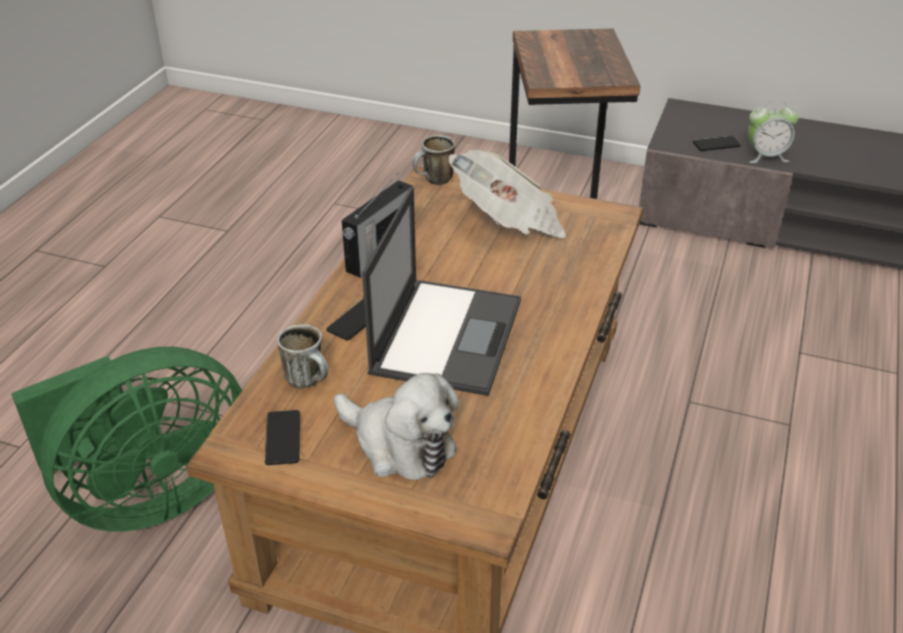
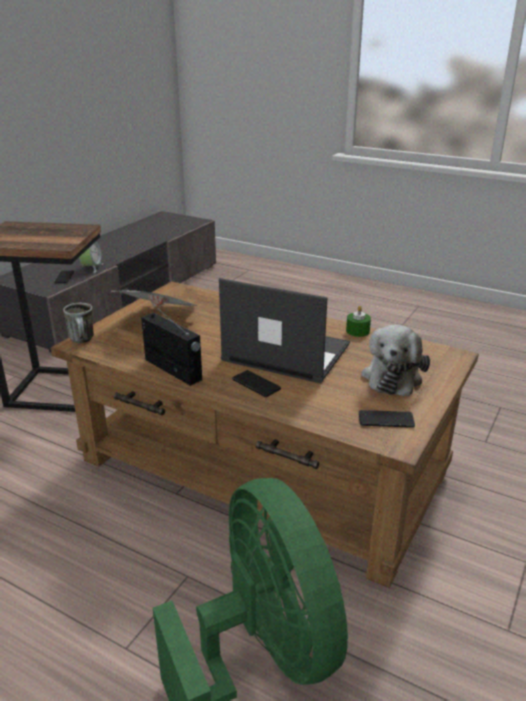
camera: 80 degrees left, 10 degrees down
mug [277,324,328,388] -> none
plush toy [334,373,459,480] -> plush toy turned 150 degrees clockwise [361,324,430,397]
none -> green candle [346,306,371,337]

